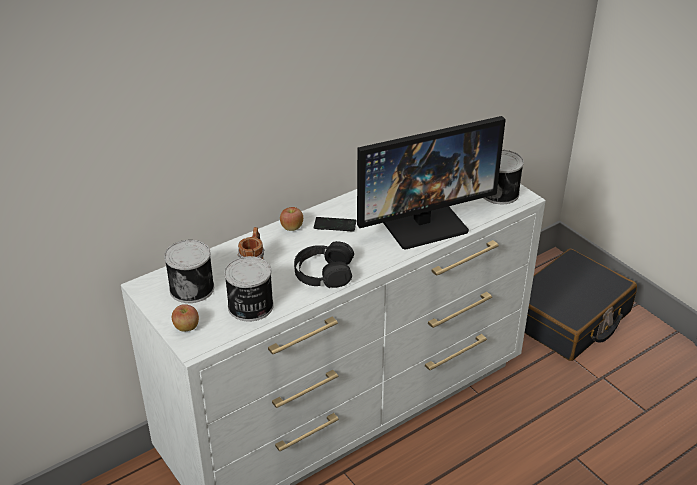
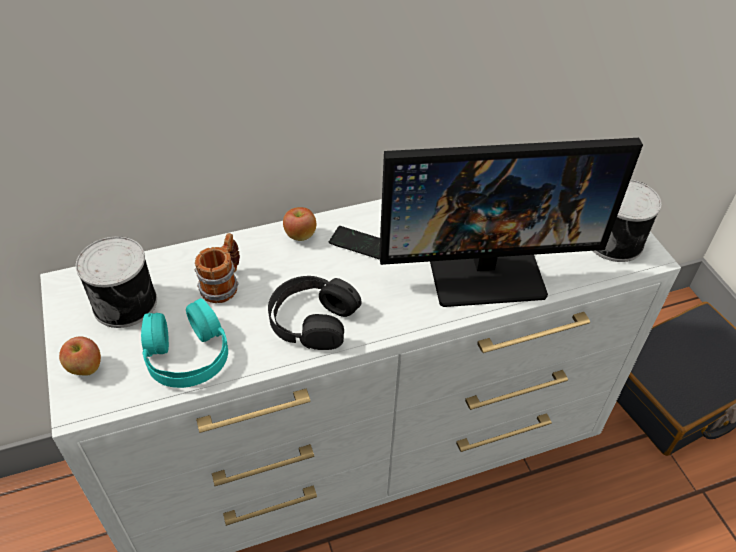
camera: 15 degrees right, 10 degrees up
can [224,256,274,322] -> turquoise headphones [141,298,228,388]

